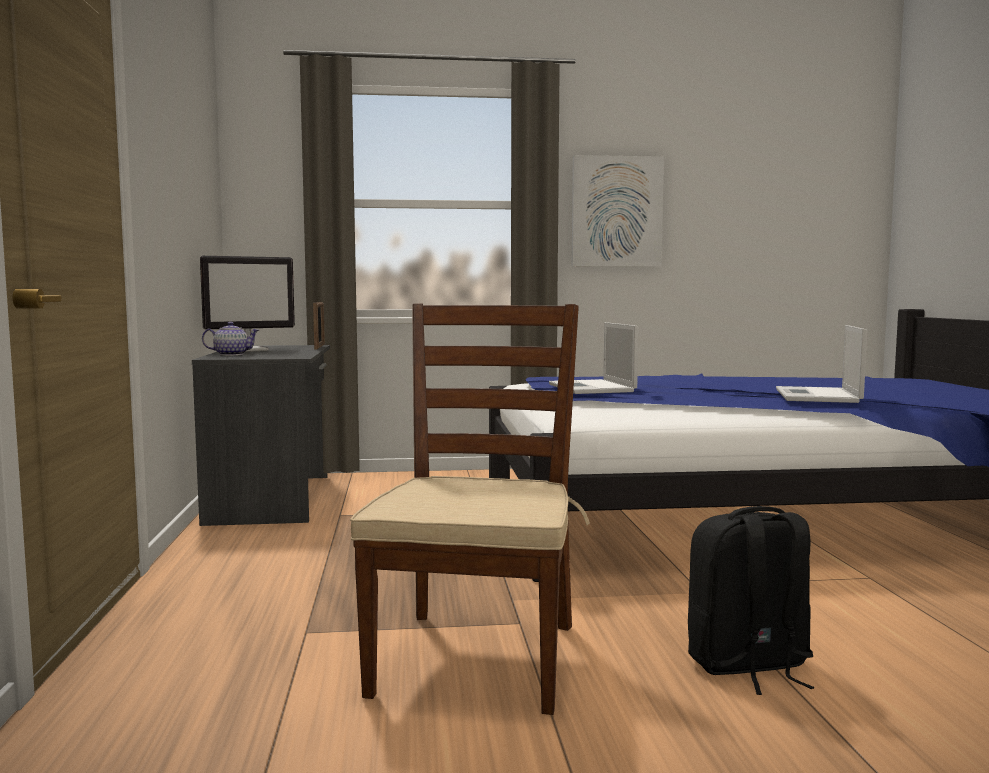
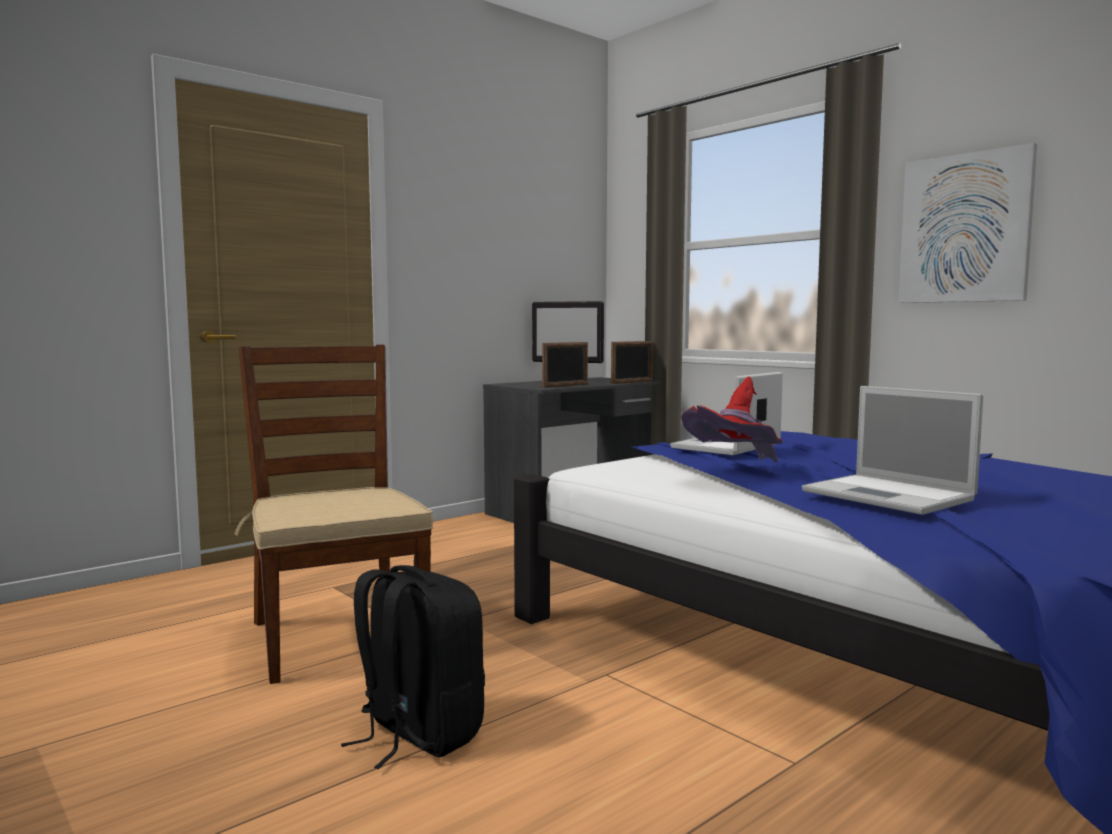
camera: 55 degrees right, 0 degrees up
teapot [202,322,259,356] -> none
brown chair [350,304,590,715] -> brown chair turned 90 degrees counterclockwise [235,345,433,684]
laptop [776,325,867,403] -> laptop turned 105 degrees counterclockwise [802,386,983,515]
none -> picture frame [542,342,588,388]
none -> red hat [681,376,783,462]

